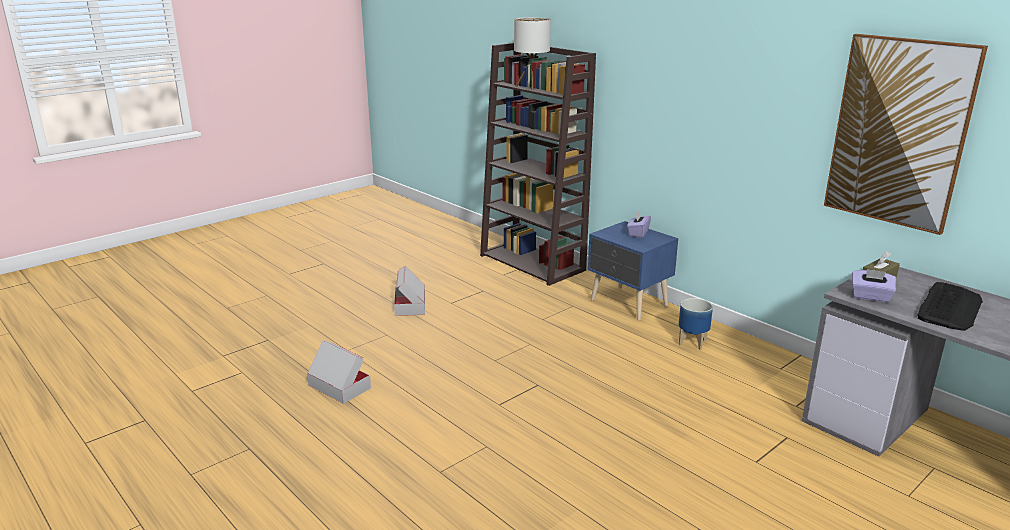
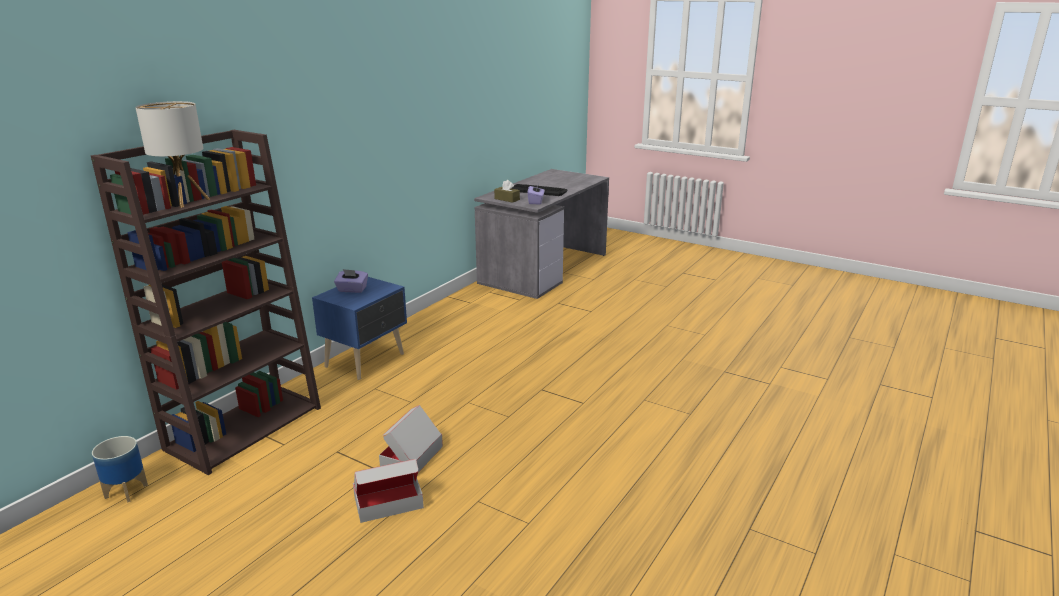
camera: 105 degrees left, 0 degrees up
cardboard box [307,341,371,404] -> cardboard box moved to [379,405,443,473]
planter [678,298,713,350] -> planter moved to [92,436,148,503]
picture [824,34,988,235] -> none

